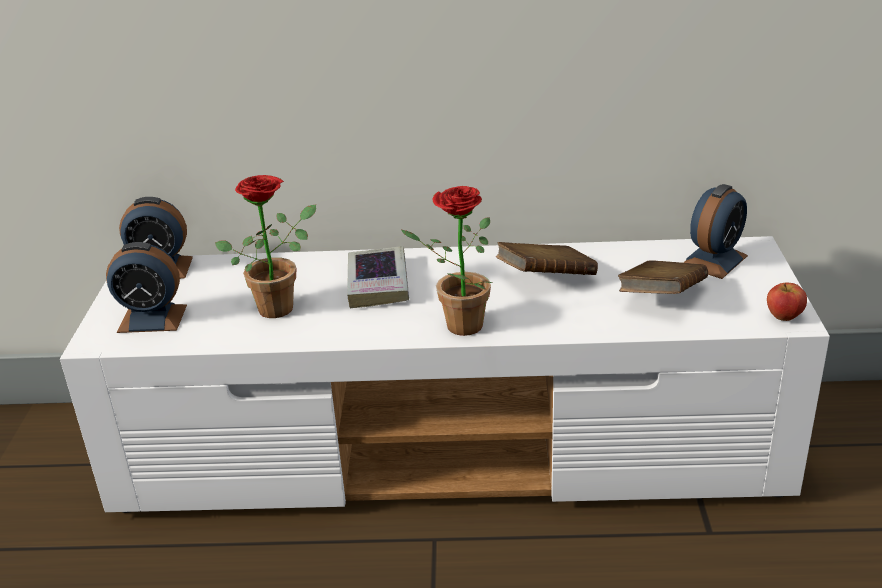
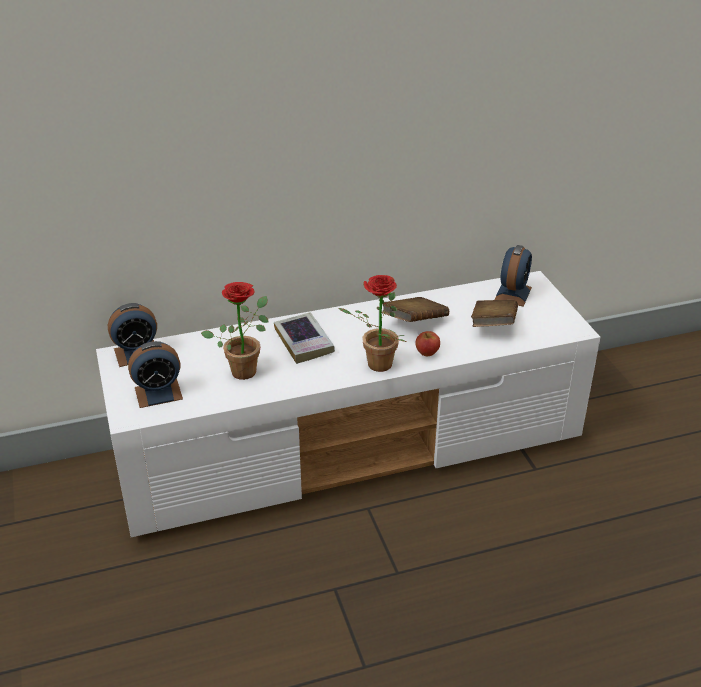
camera: 20 degrees left, 5 degrees up
apple [767,283,807,321] -> apple moved to [415,331,440,356]

